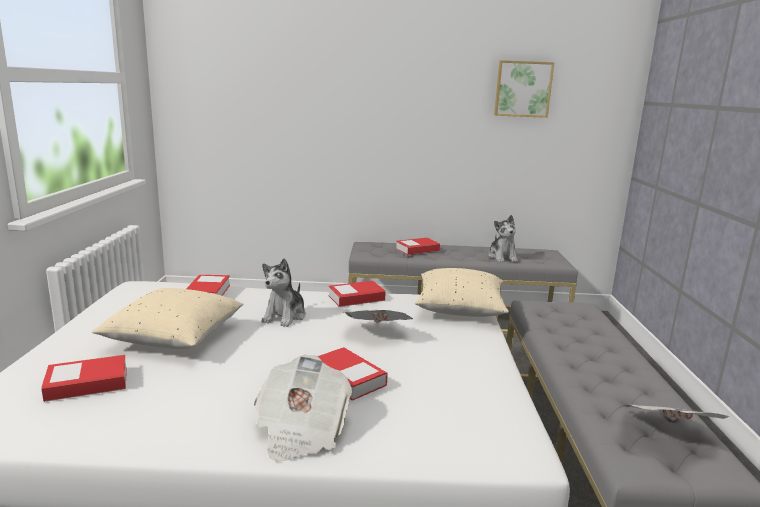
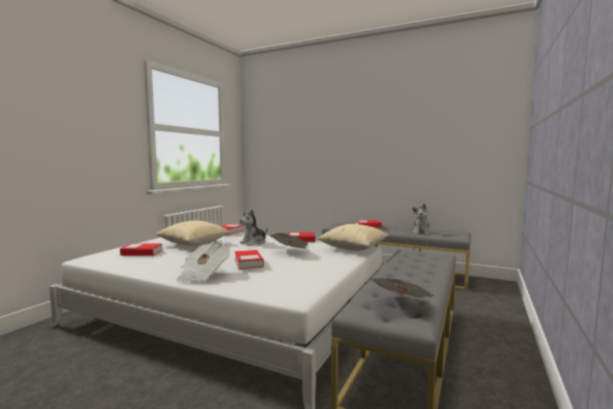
camera: 25 degrees right, 10 degrees down
picture [494,60,554,118] -> none

